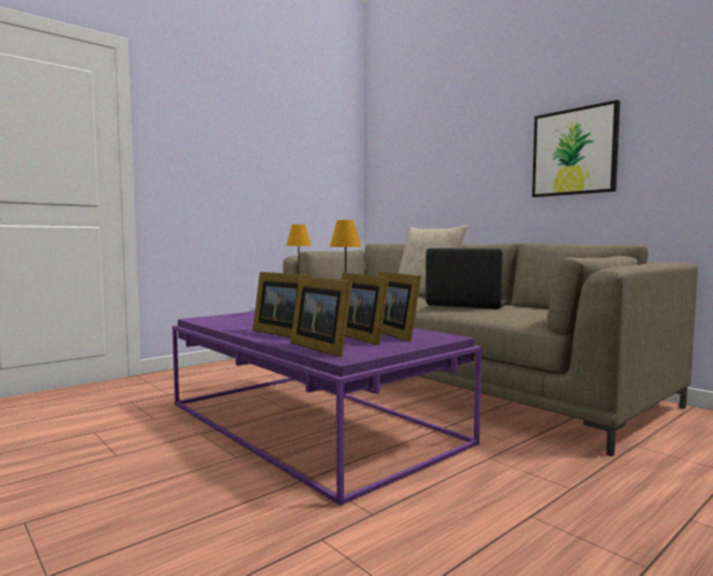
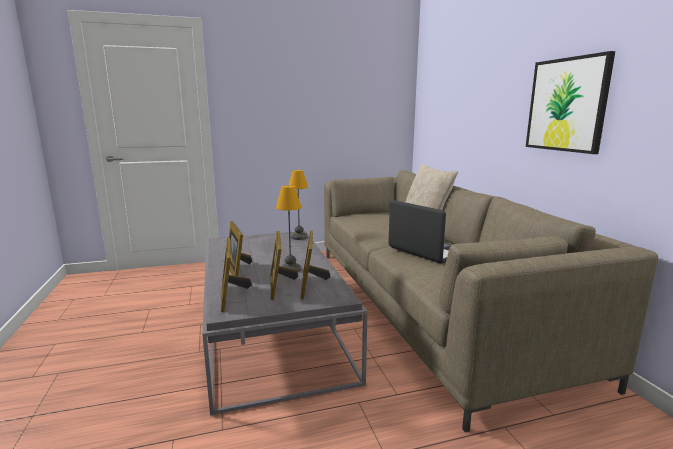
camera: 25 degrees right, 10 degrees up
purple coffee table [172,311,482,507] -> grey coffee table [202,231,368,416]

